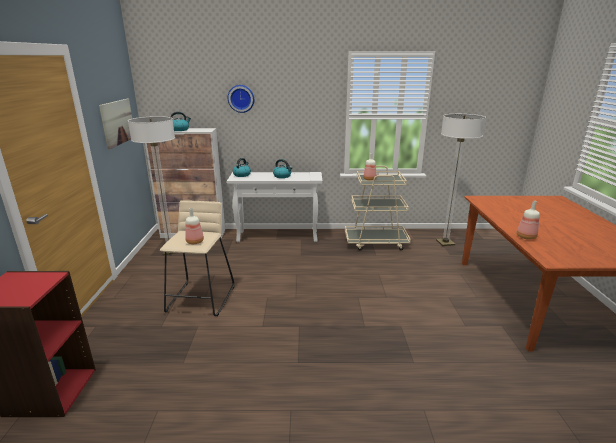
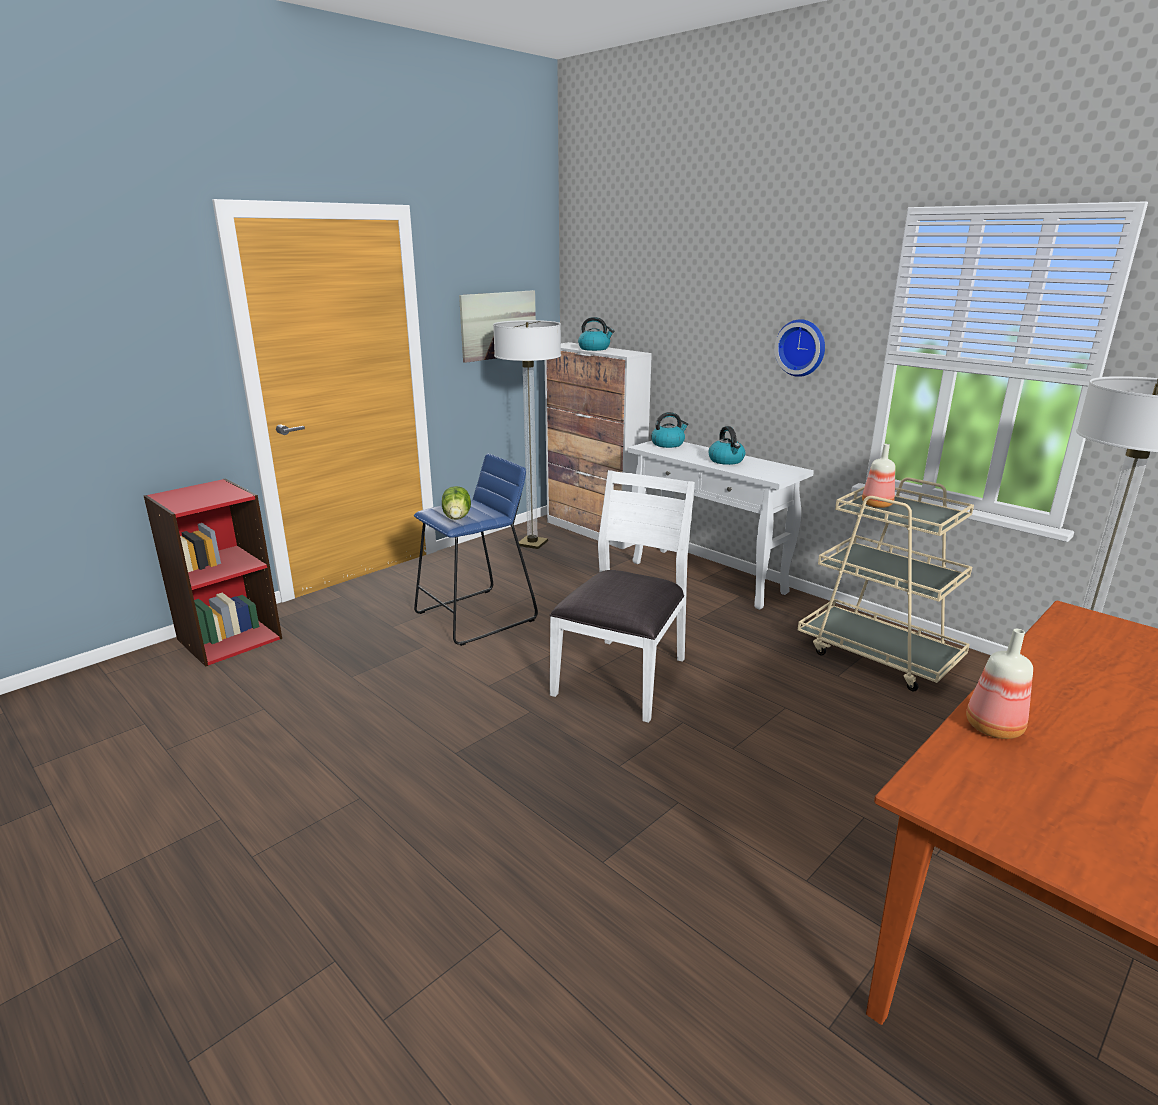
camera: 45 degrees right, 0 degrees up
beige stool [160,200,234,316] -> blue stool [414,454,538,646]
bottle [185,208,204,244] -> lettuce [442,486,471,519]
wall clock [228,85,254,113] -> wall clock moved to [774,319,825,377]
none -> white chair [549,470,695,723]

